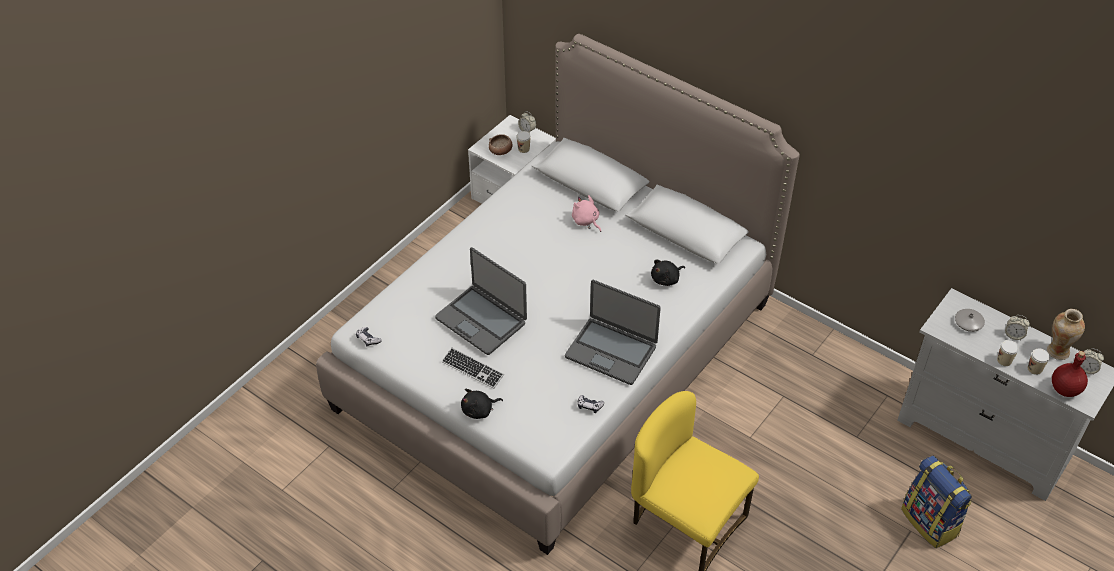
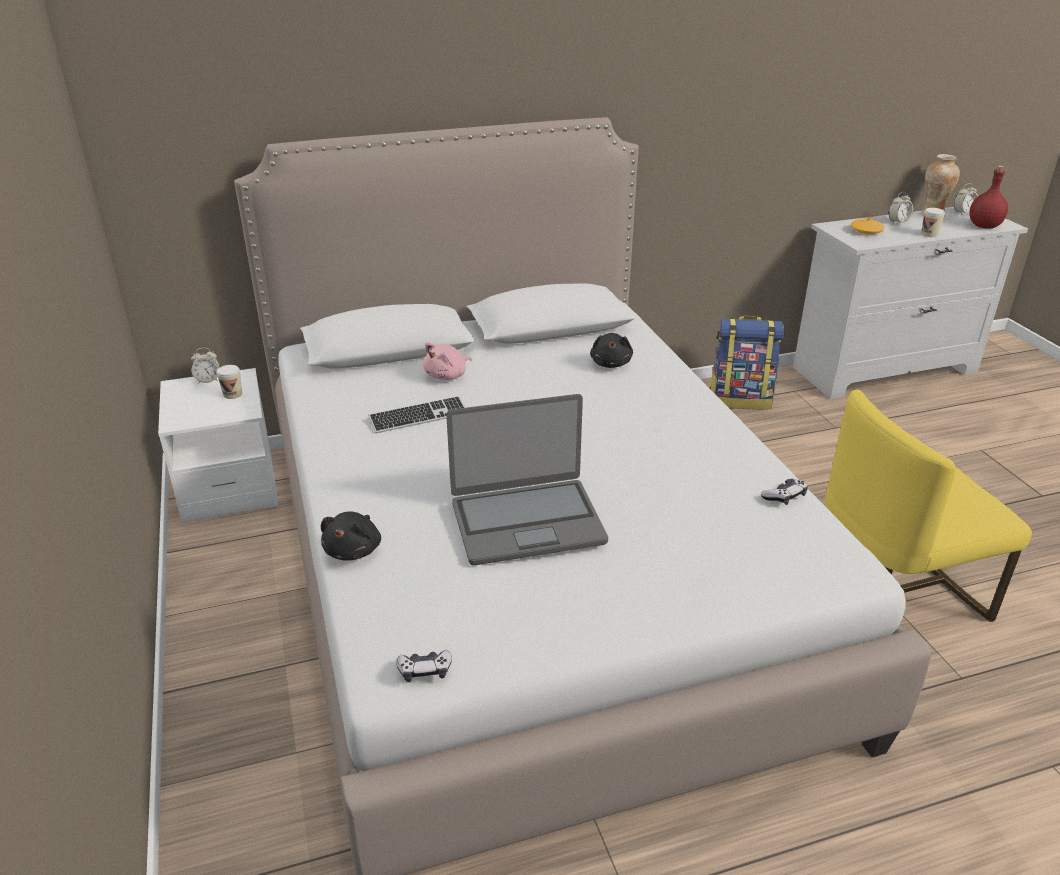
camera: 55 degrees left, 15 degrees down
keyboard [442,348,504,389] -> keyboard moved to [368,396,466,433]
black plush toy [461,389,503,419] -> black plush toy moved to [321,511,381,561]
bowl [489,134,512,155] -> none
laptop [565,280,661,385] -> none
pink plush toy [572,195,601,232] -> pink plush toy turned 45 degrees counterclockwise [423,342,472,380]
backpack [901,456,972,548] -> backpack moved to [710,316,785,409]
grey vase [955,309,985,332] -> orange vase [851,217,885,234]
cup [1028,349,1050,375] -> none

